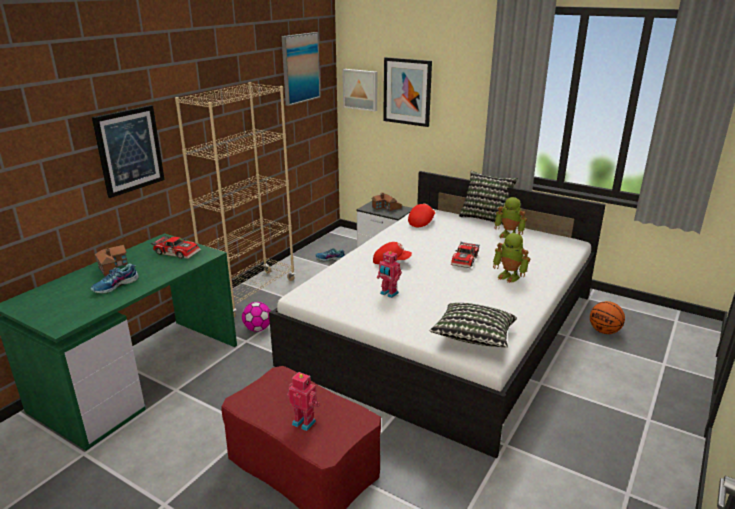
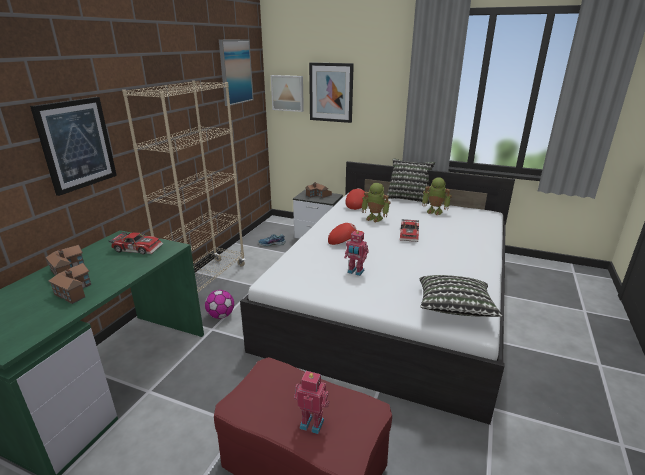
camera: 10 degrees left, 0 degrees up
shoe [91,263,139,294] -> toy house [48,263,91,304]
toy robot [493,233,530,283] -> toy robot moved to [361,183,391,223]
basketball [590,301,625,334] -> none

